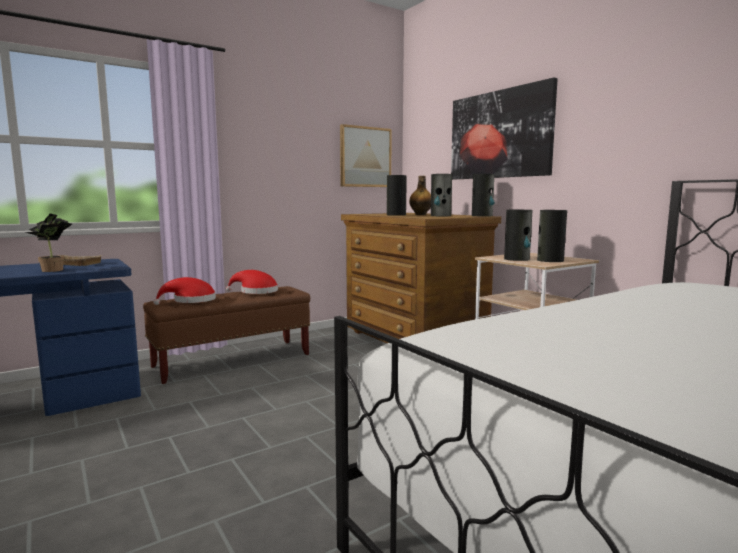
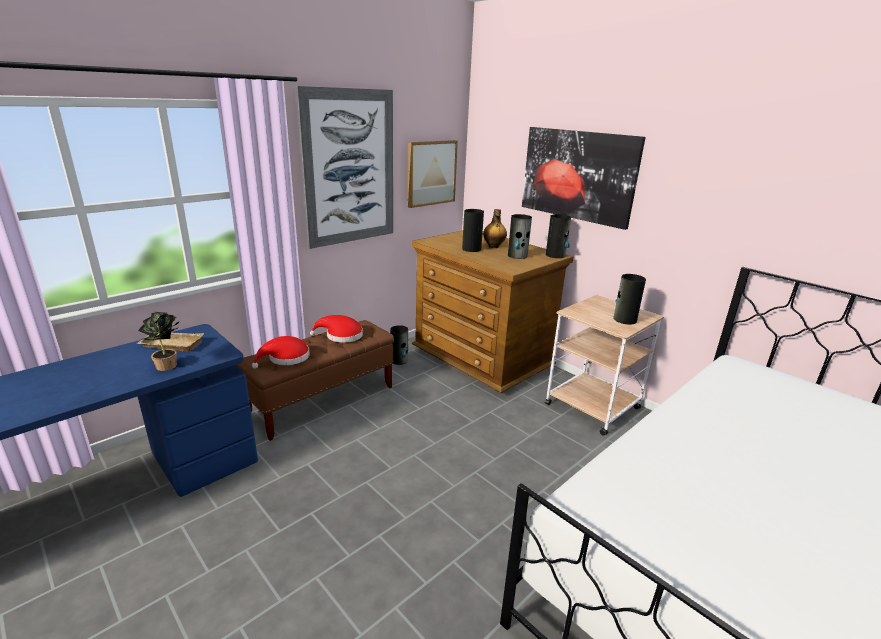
camera: 10 degrees left, 15 degrees up
vase [504,210,532,261] -> vase moved to [390,325,408,365]
none -> picture [296,86,393,249]

